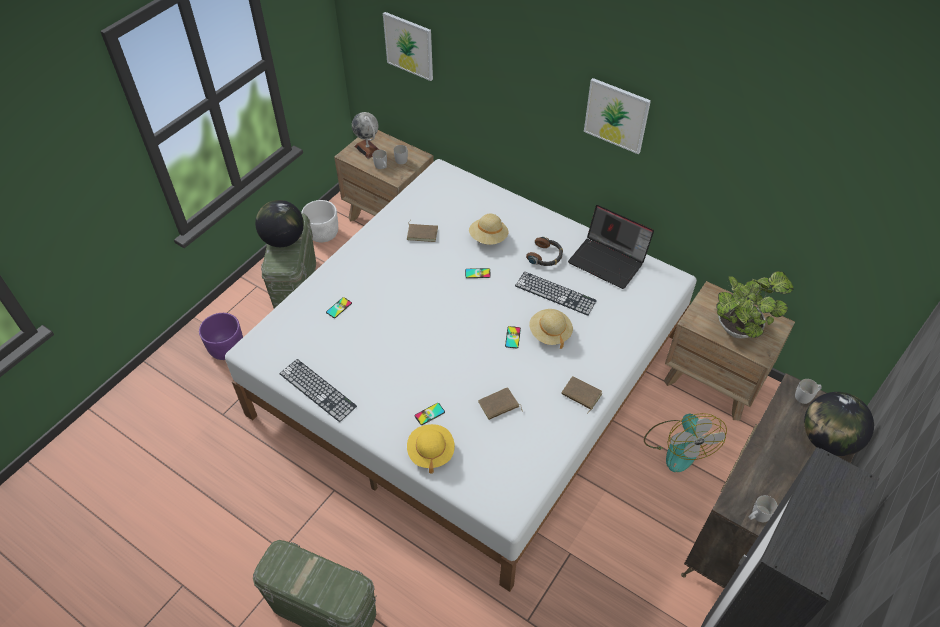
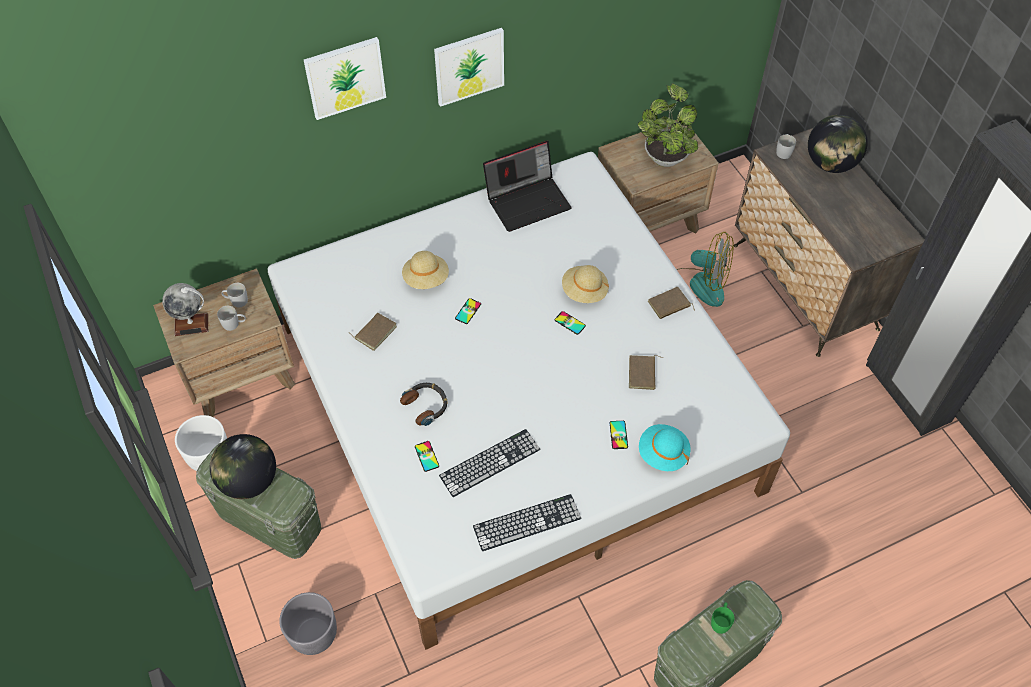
camera: 60 degrees left, 5 degrees up
purple planter [199,313,243,360] -> grey planter [279,592,337,655]
picture [383,12,433,81] -> picture moved to [304,37,386,120]
yellow hat [407,424,455,474] -> turquoise hat [639,424,690,471]
keyboard [515,271,597,316] -> keyboard moved to [439,429,541,497]
headphones [526,236,563,266] -> headphones moved to [400,383,448,426]
white mug [749,495,778,522] -> none
none -> green mug [711,602,734,634]

